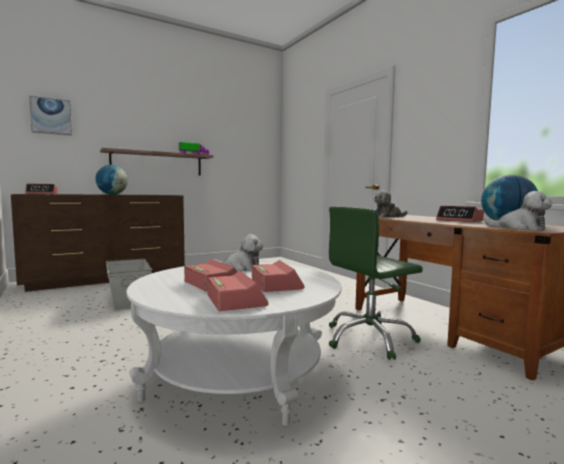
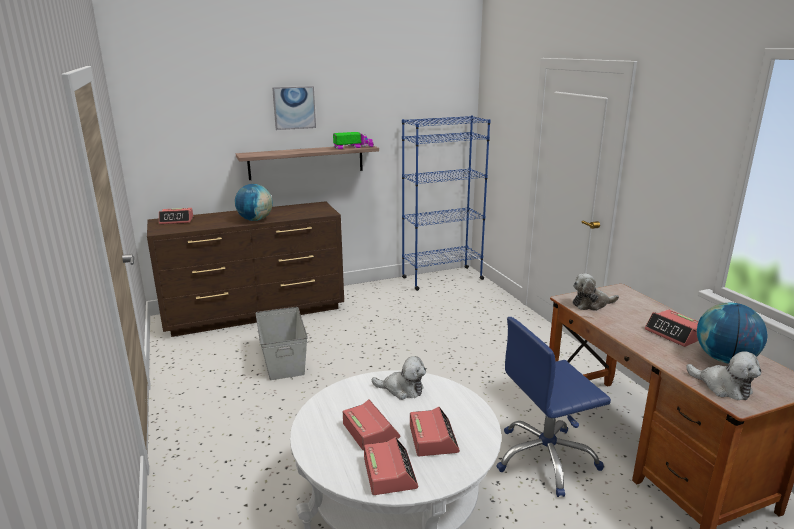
camera: 10 degrees right, 15 degrees up
picture [29,96,72,135] -> picture moved to [272,86,316,130]
green office chair [329,207,423,360] -> blue office chair [496,317,611,497]
none -> blue bookcase [402,115,491,291]

